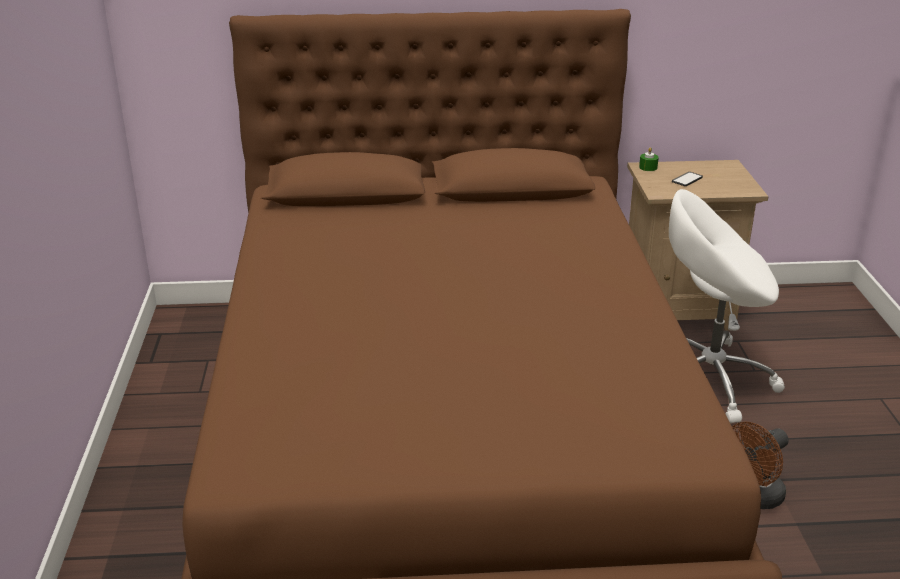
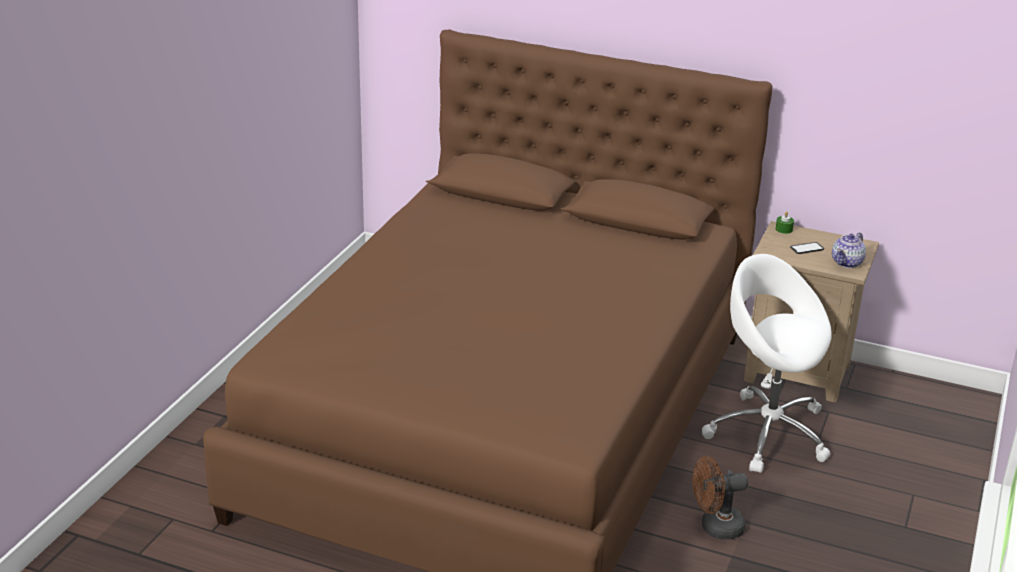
camera: 25 degrees right, 0 degrees up
none -> teapot [832,232,866,268]

